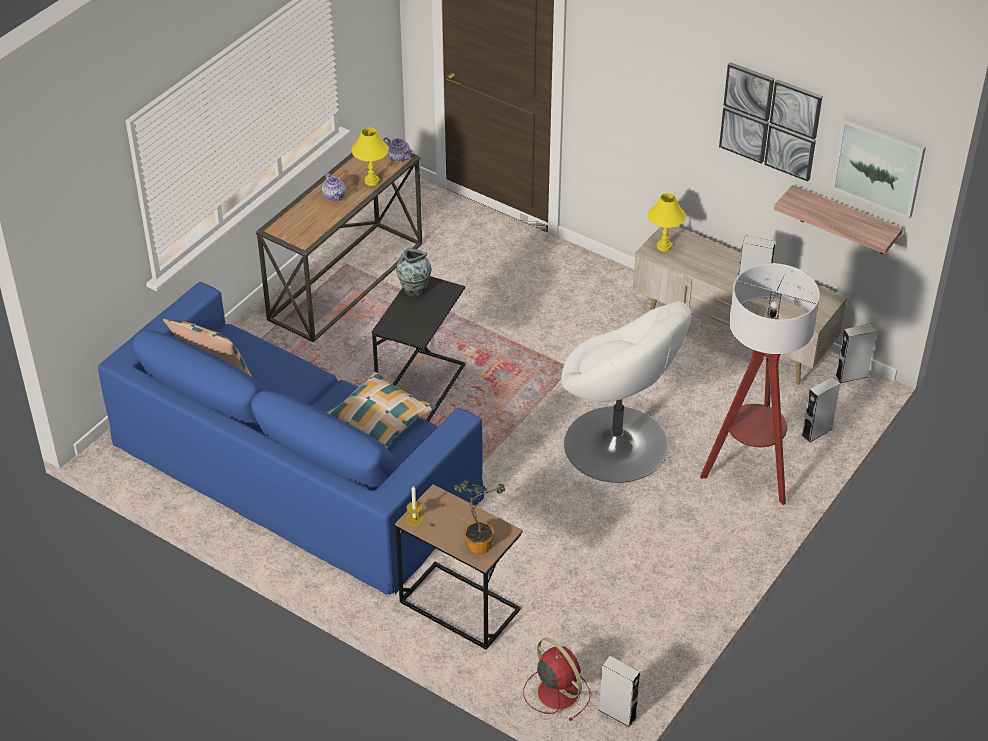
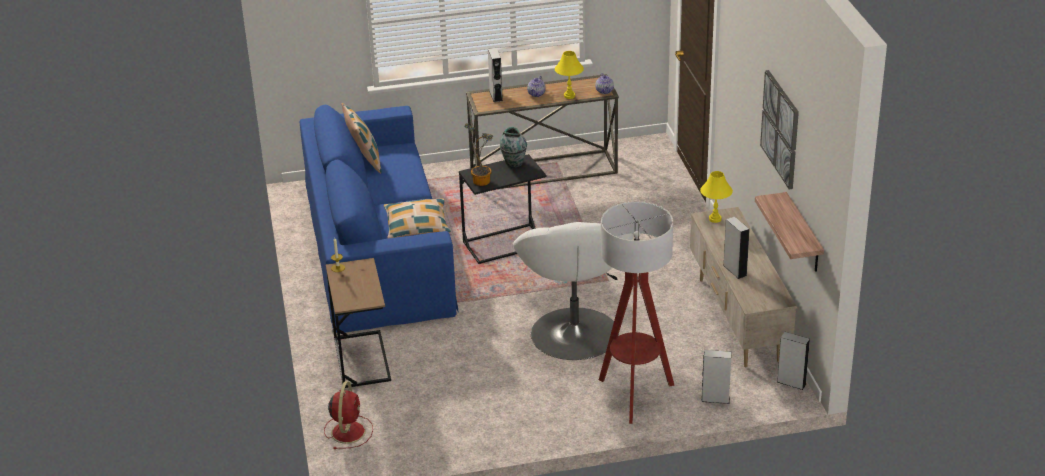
camera: 45 degrees right, 10 degrees down
potted plant [453,480,505,554] -> potted plant moved to [465,123,493,186]
grey speaker [599,656,640,727] -> grey speaker moved to [488,48,503,102]
picture [831,116,926,219] -> none

